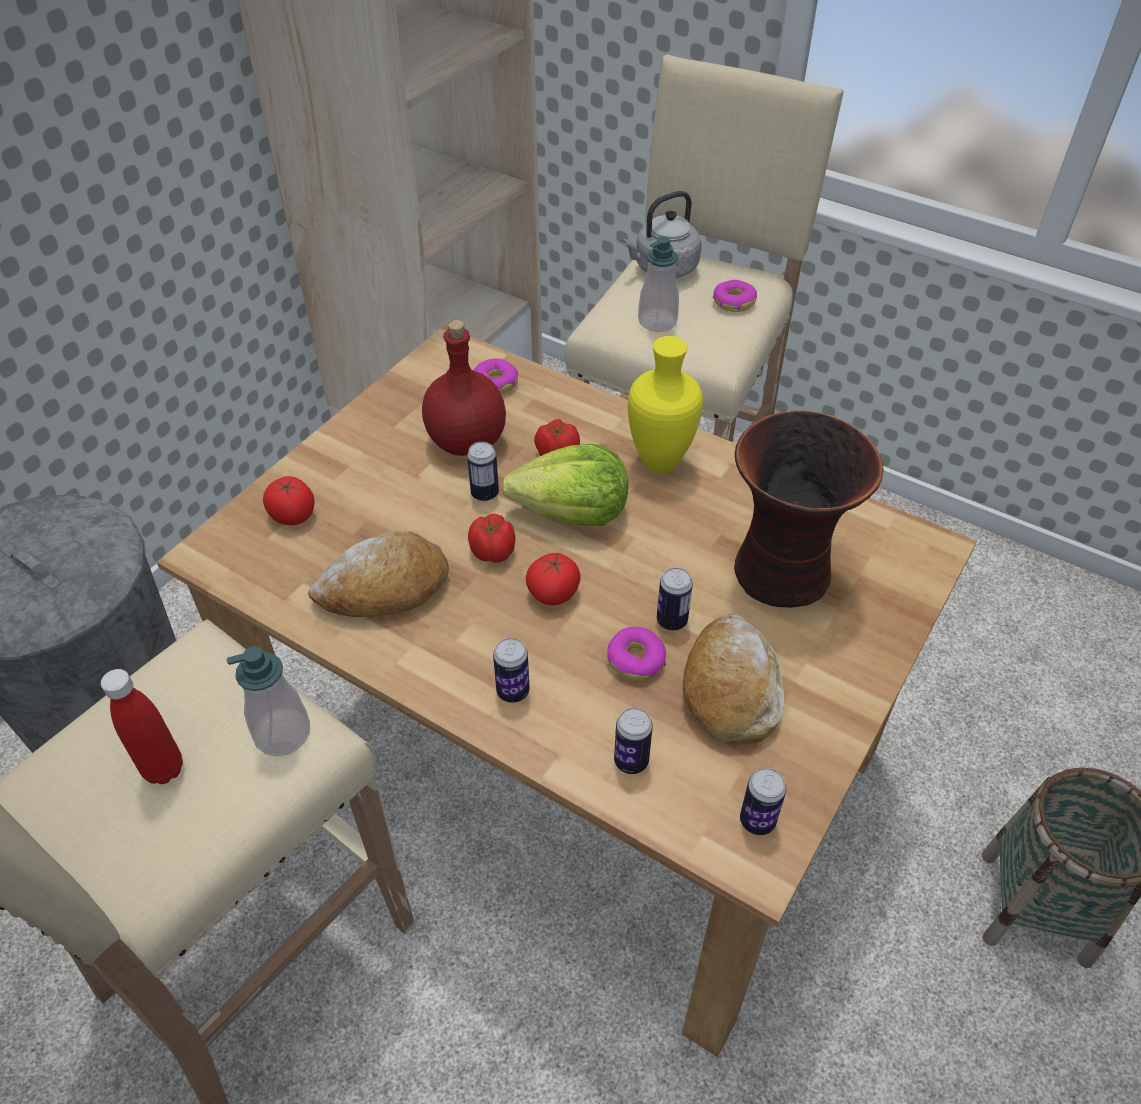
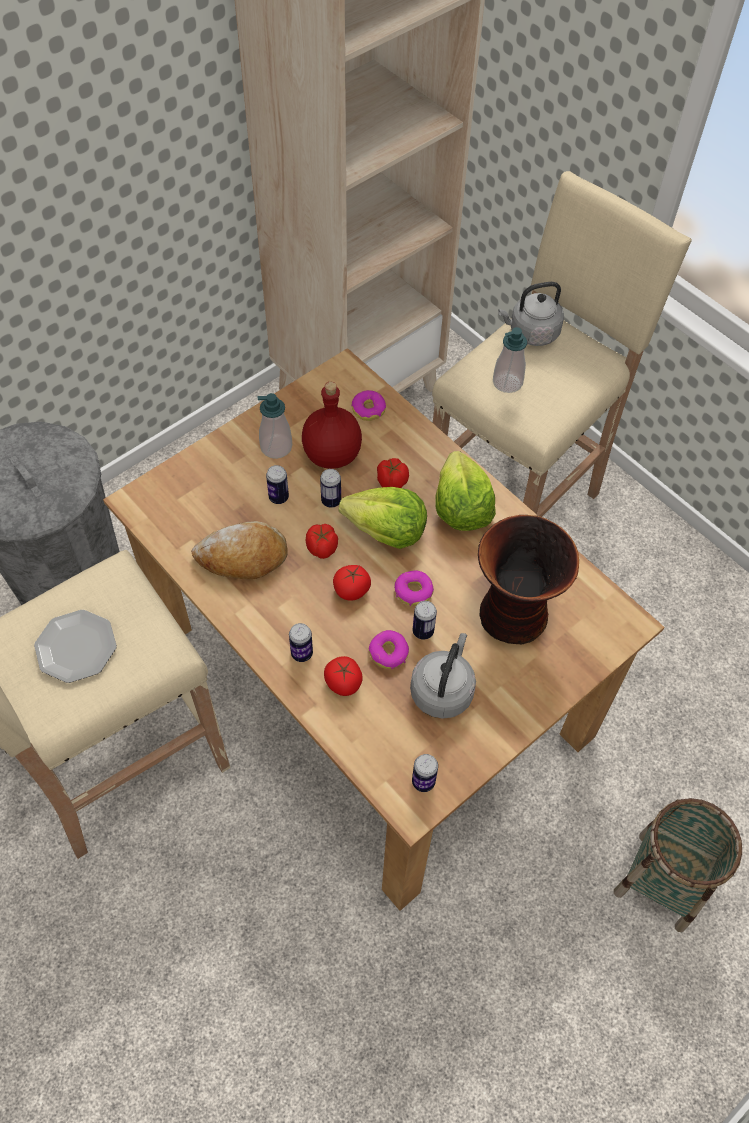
camera: 15 degrees right, 10 degrees up
red bottle [101,669,183,784] -> plate [34,610,117,683]
soap dispenser [227,646,310,756] -> soap dispenser moved to [257,393,292,459]
tomato [263,476,315,525] -> tomato moved to [324,656,363,696]
can [614,708,653,774] -> can moved to [266,465,289,504]
yellow vase [628,336,703,473] -> lettuce [436,451,496,531]
bread [683,614,784,744] -> grey kettle [410,633,476,719]
donut [713,280,757,312] -> donut moved to [394,570,434,606]

